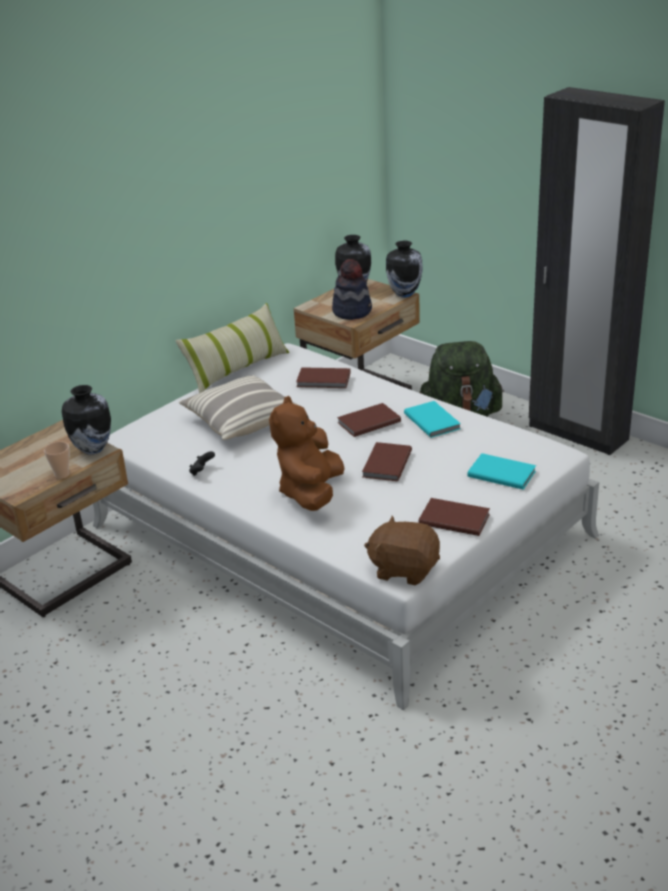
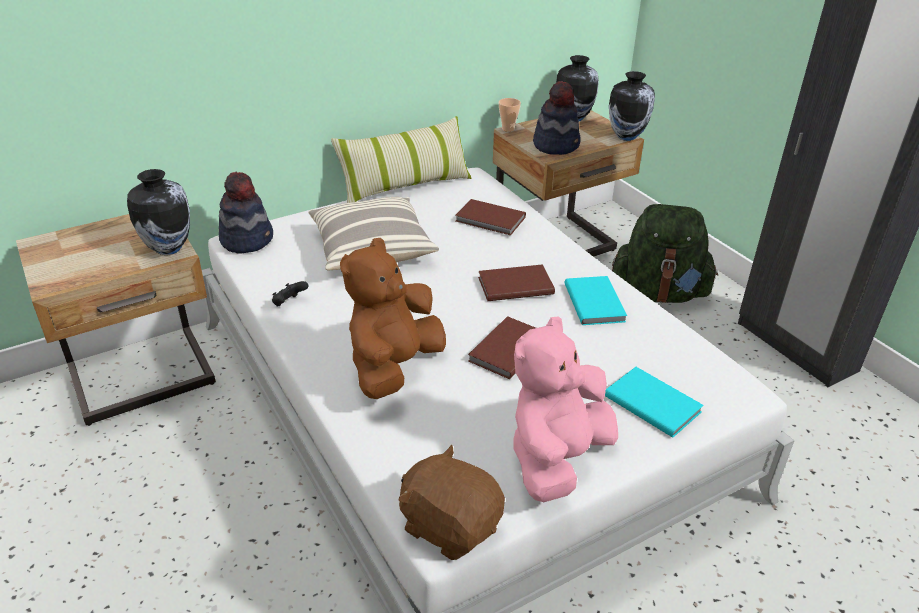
camera: 15 degrees right, 5 degrees up
cup [44,442,70,479] -> cup moved to [499,98,521,132]
brown book [419,498,490,536] -> pink plush toy [514,316,618,502]
none -> hat [219,172,273,254]

